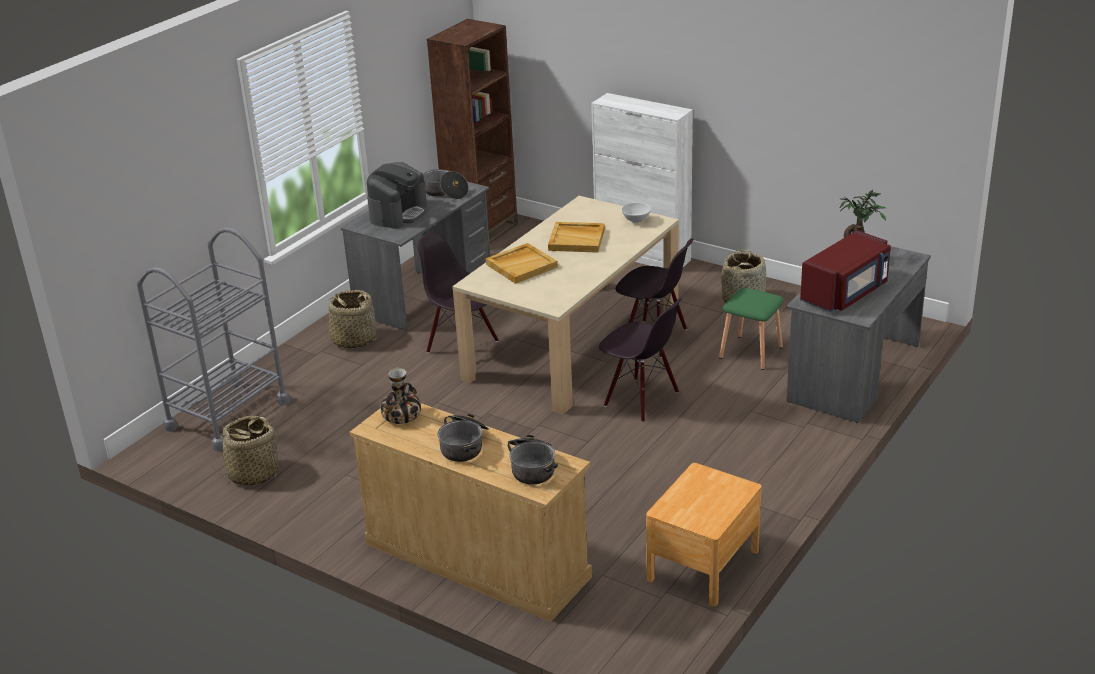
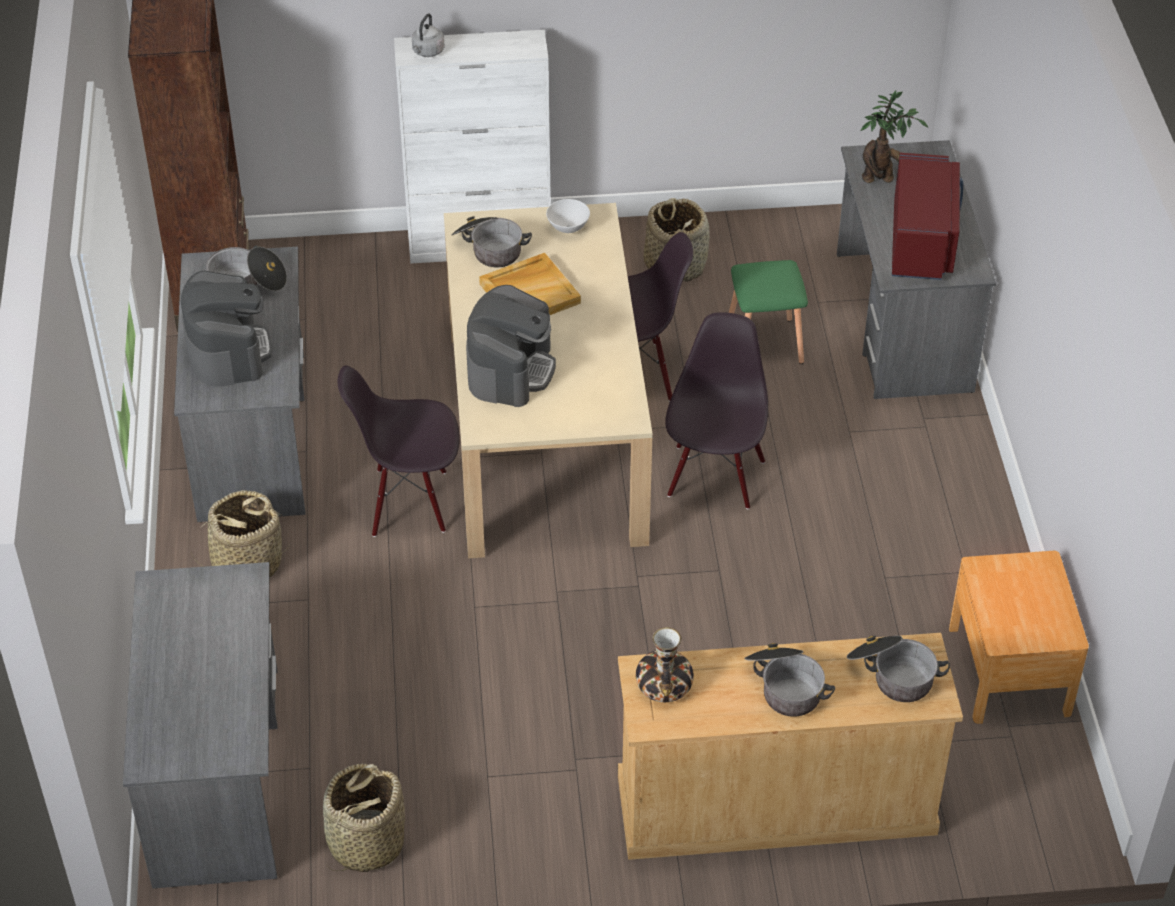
camera: 40 degrees left, 15 degrees up
grey cart [137,228,290,452] -> grey desk [123,562,278,889]
beige tray [486,243,558,284] -> coffee machine [466,285,556,407]
black chair [599,298,682,422] -> black chair turned 75 degrees counterclockwise [665,312,768,509]
none -> grey kettle [412,14,445,57]
none -> cooking pot [452,216,532,267]

